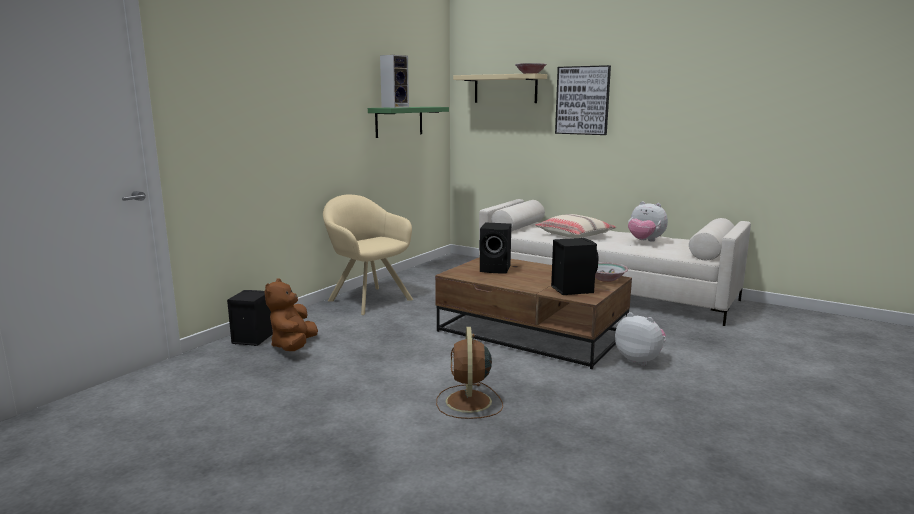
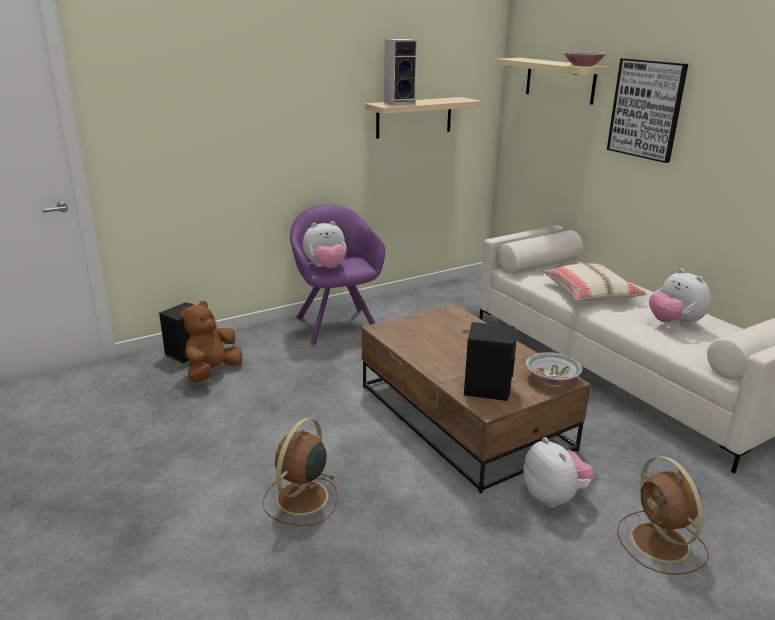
camera: 25 degrees right, 10 degrees up
beige armchair [323,195,413,315] -> purple armchair [290,205,385,345]
green shelf [368,107,449,138] -> beige shelf [365,97,482,139]
black speaker [480,222,511,273] -> none
none -> plush toy [303,221,346,268]
none -> brown fan [617,456,709,575]

